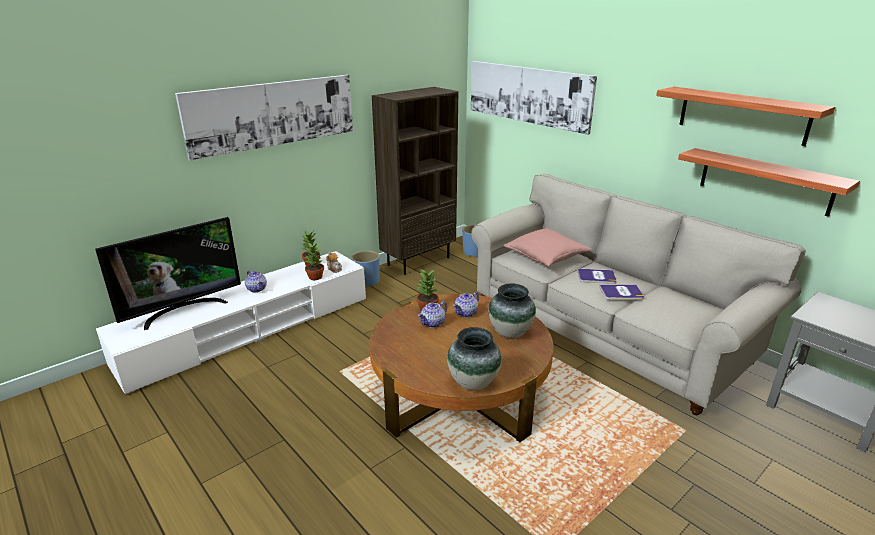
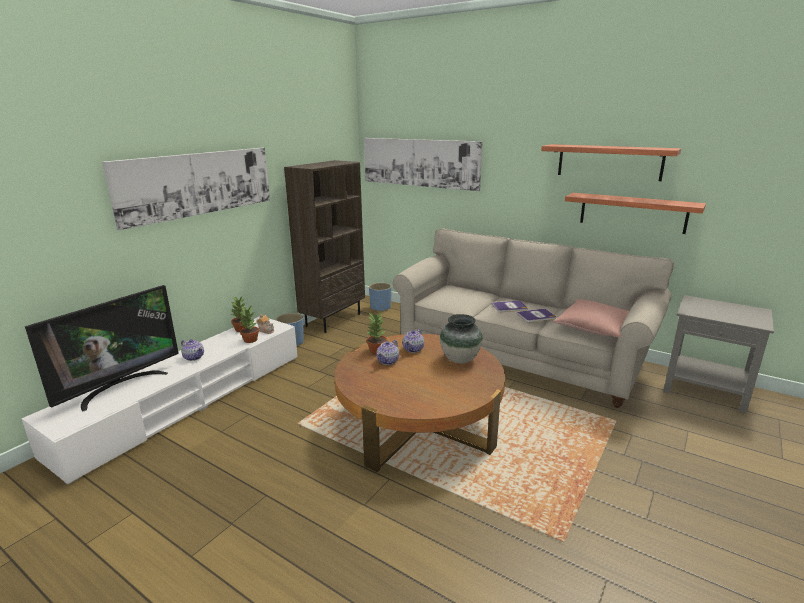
camera: 15 degrees left, 5 degrees down
vase [447,327,502,390] -> none
pink pillow [504,228,592,266] -> pink pillow moved to [553,299,629,337]

